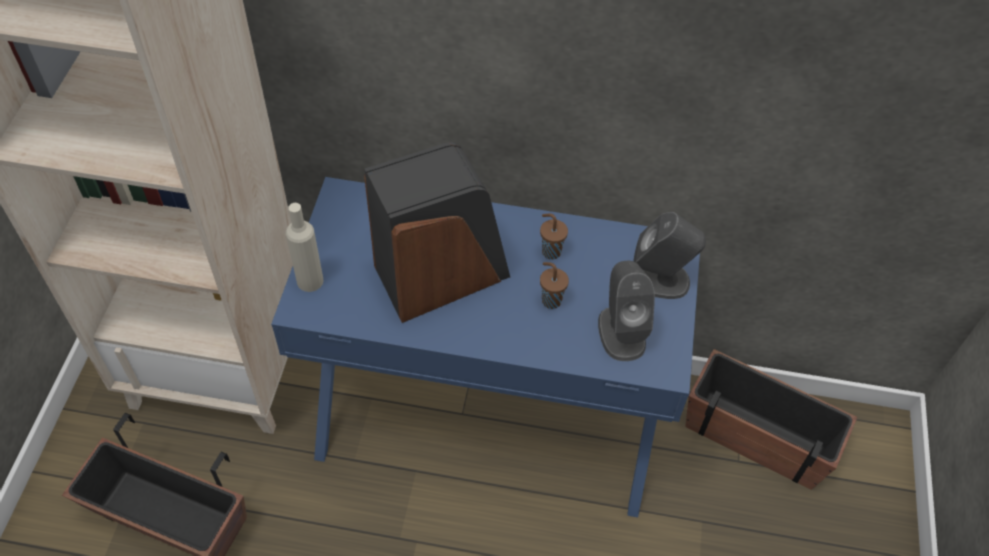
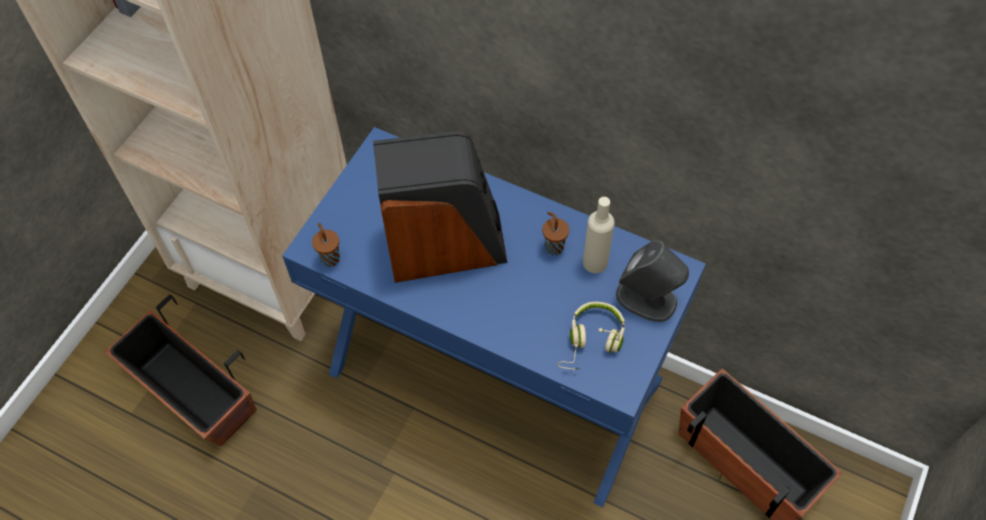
camera: 20 degrees right, 5 degrees up
beige bottle [286,203,324,292] -> beige bottle moved to [583,197,615,273]
brown cup [540,262,569,309] -> brown cup moved to [312,223,340,267]
grey speaker [598,261,655,361] -> beige headphones [557,302,625,370]

